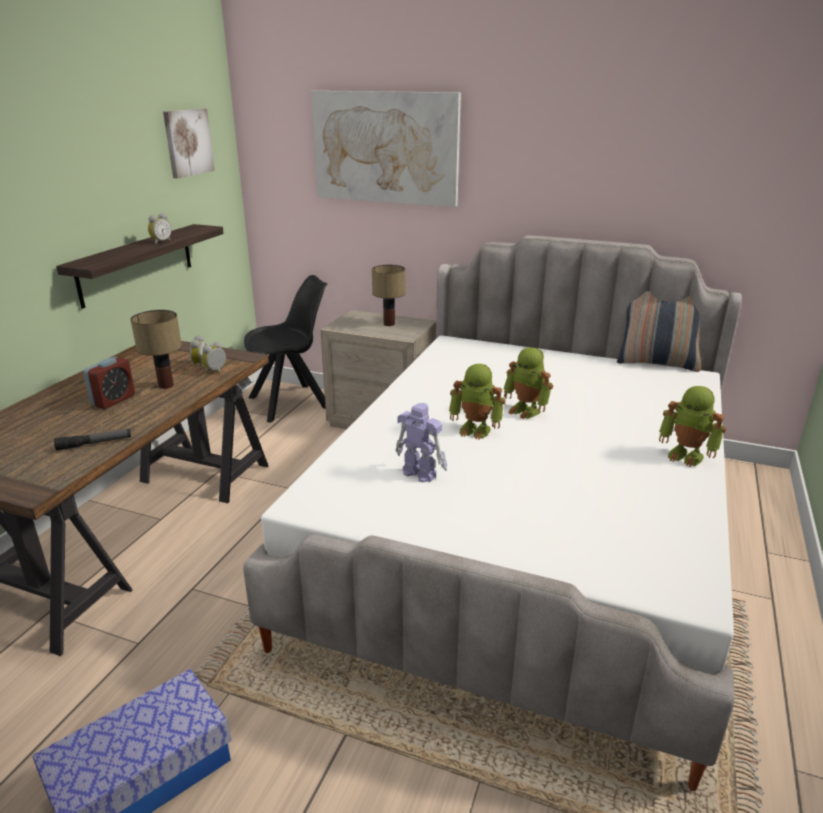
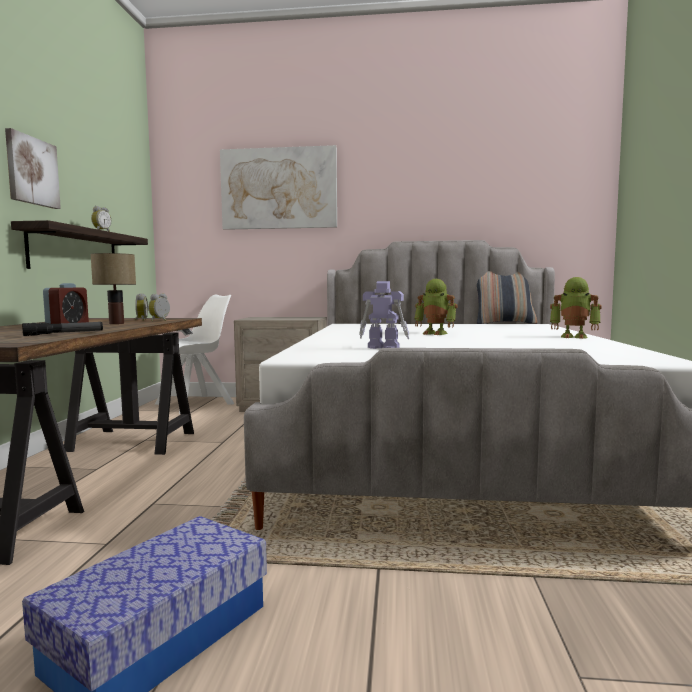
camera: 15 degrees left, 20 degrees down
picture [163,108,215,178] -> picture moved to [5,128,61,209]
black chair [244,275,327,423] -> white chair [154,295,234,414]
table lamp [372,265,405,326] -> none
toy robot [449,364,506,440] -> none

